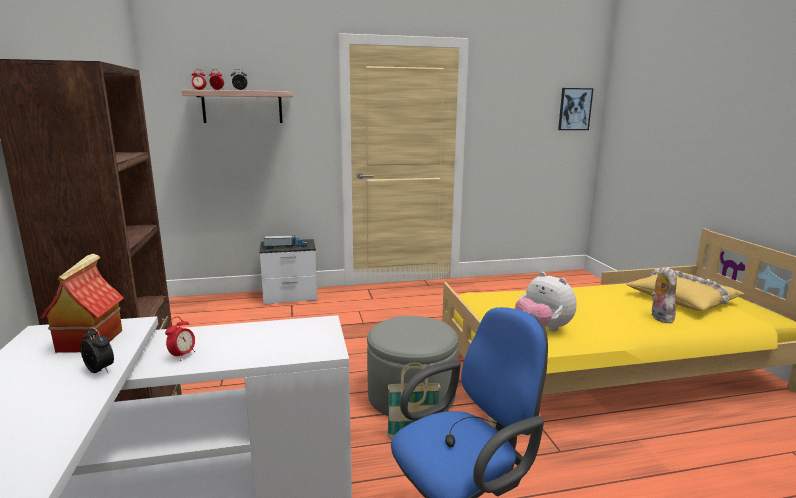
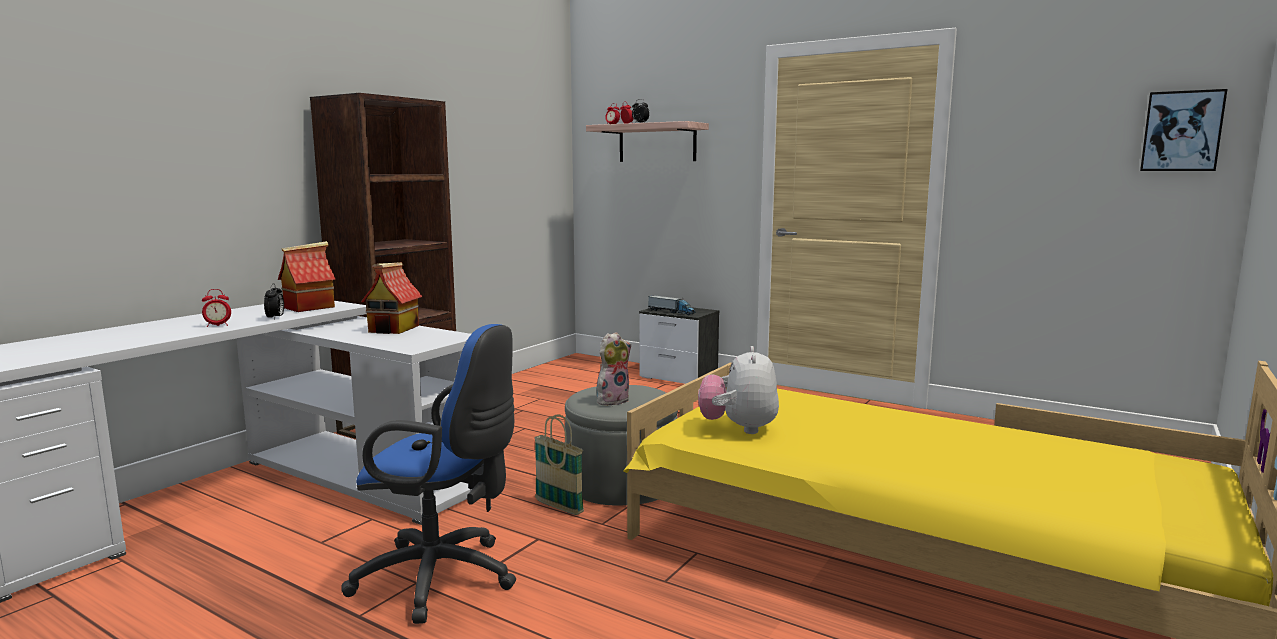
camera: 45 degrees right, 5 degrees down
alarm clock [165,316,195,361] -> alarm clock moved to [202,289,231,327]
yellow pillow [626,268,744,311] -> none
plush toy [651,267,677,324] -> plush toy moved to [597,332,631,405]
none -> toy house [361,262,423,334]

